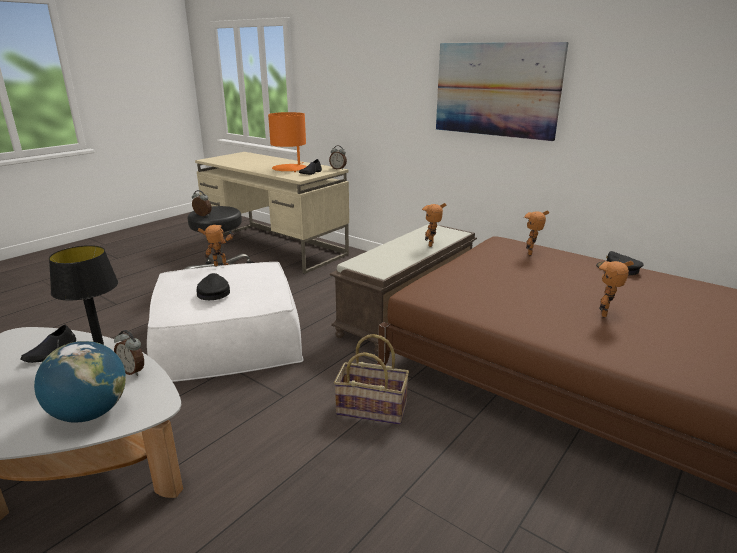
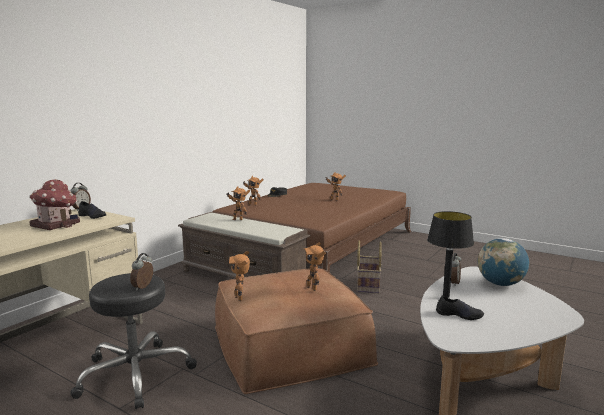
camera: 95 degrees left, 10 degrees down
white ottoman [147,262,303,382] -> brown ottoman [215,268,378,394]
black cap [196,273,230,300] -> toy robot [304,242,326,291]
orange table lamp [268,112,307,172] -> toy house [29,179,80,230]
picture [436,42,569,141] -> none

